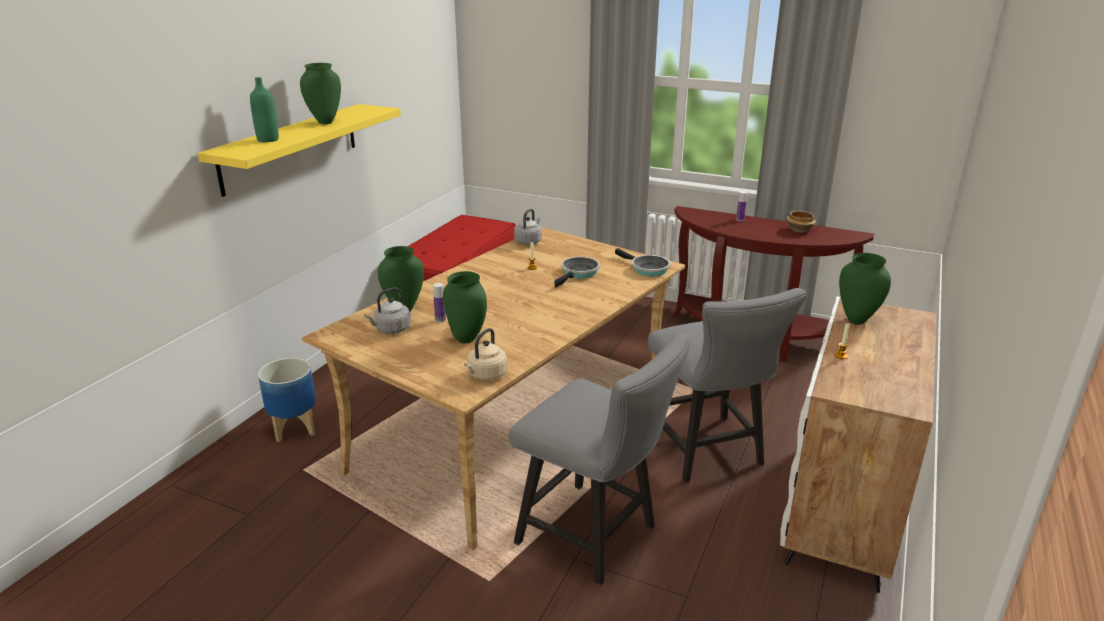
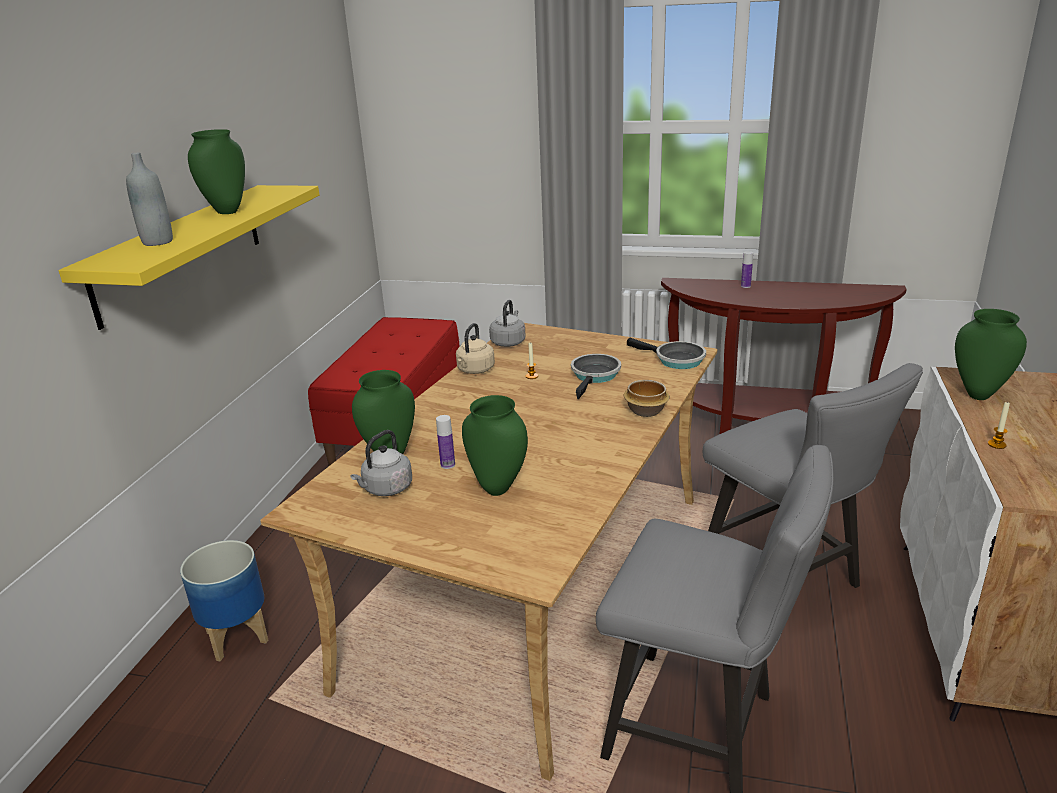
camera: 10 degrees left, 0 degrees up
green bottle [250,77,279,142] -> grey bottle [126,152,173,246]
beige kettle [464,328,507,380] -> beige kettle moved to [456,323,495,374]
bowl [787,211,816,233] -> bowl moved to [624,380,670,417]

